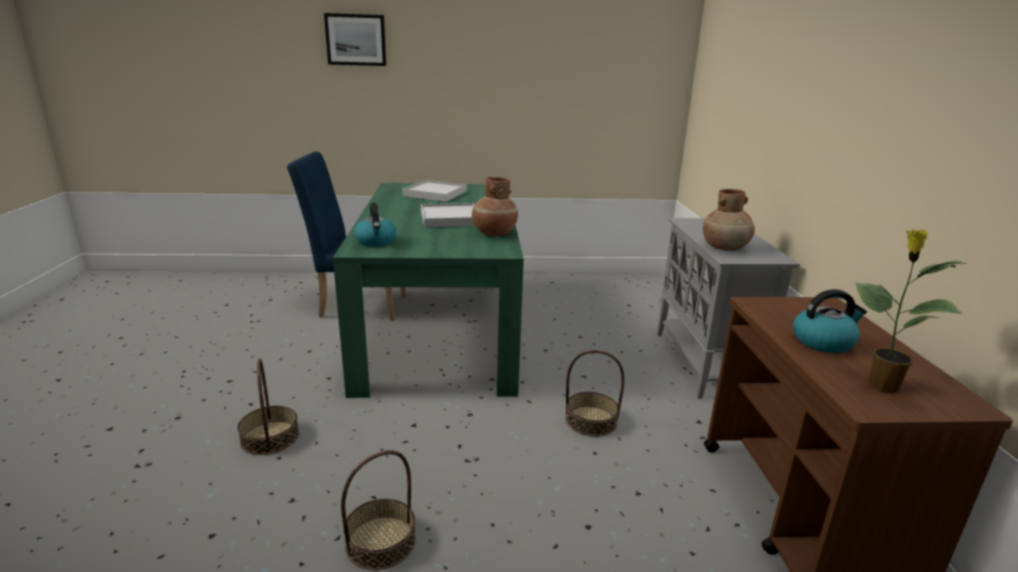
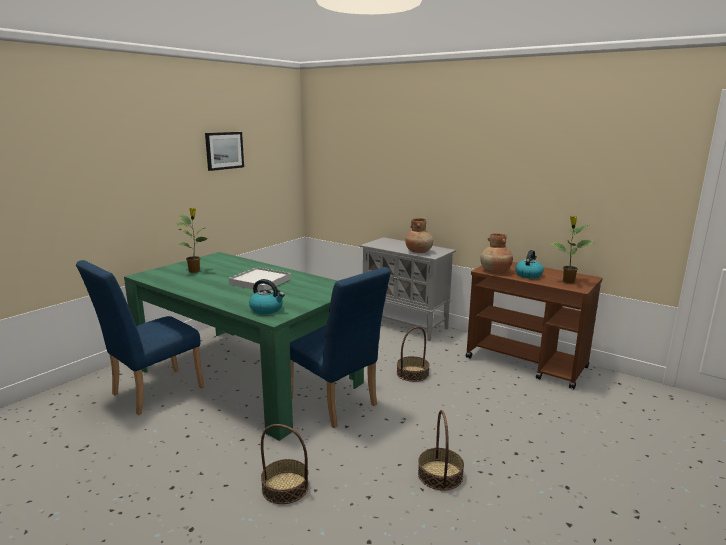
camera: 50 degrees left, 5 degrees down
picture [324,13,386,66] -> picture moved to [205,132,244,171]
white tray [402,180,467,202] -> potted plant [175,208,208,273]
brown vase [472,177,518,236] -> brown vase moved to [480,233,513,273]
none -> blue chair [290,267,391,428]

